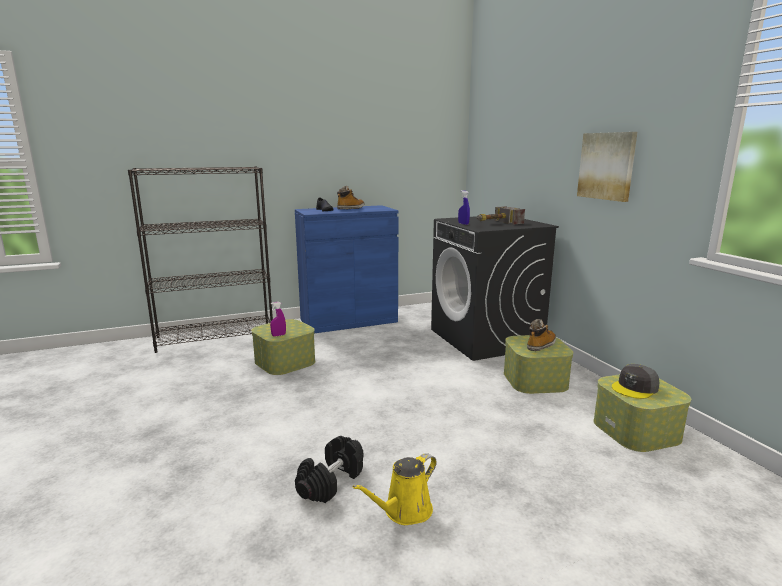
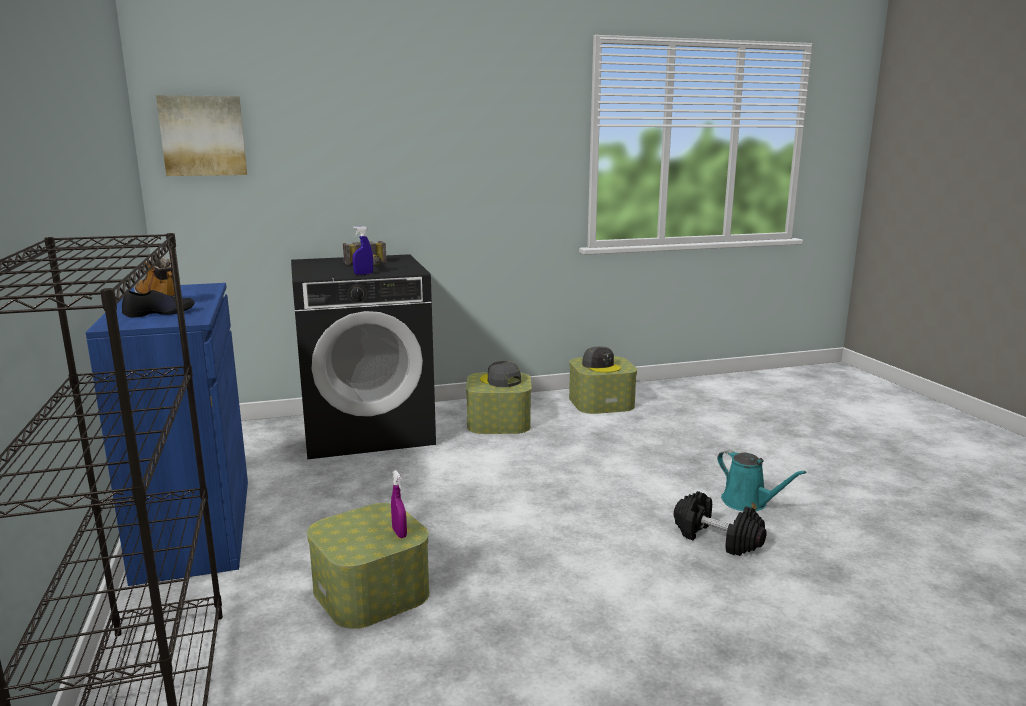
camera: 85 degrees left, 0 degrees up
yellow watering can [352,453,437,525] -> turquoise watering can [717,450,806,511]
boot [527,319,556,351] -> grey cap [480,361,521,387]
picture [577,132,637,202] -> picture moved to [156,95,247,176]

